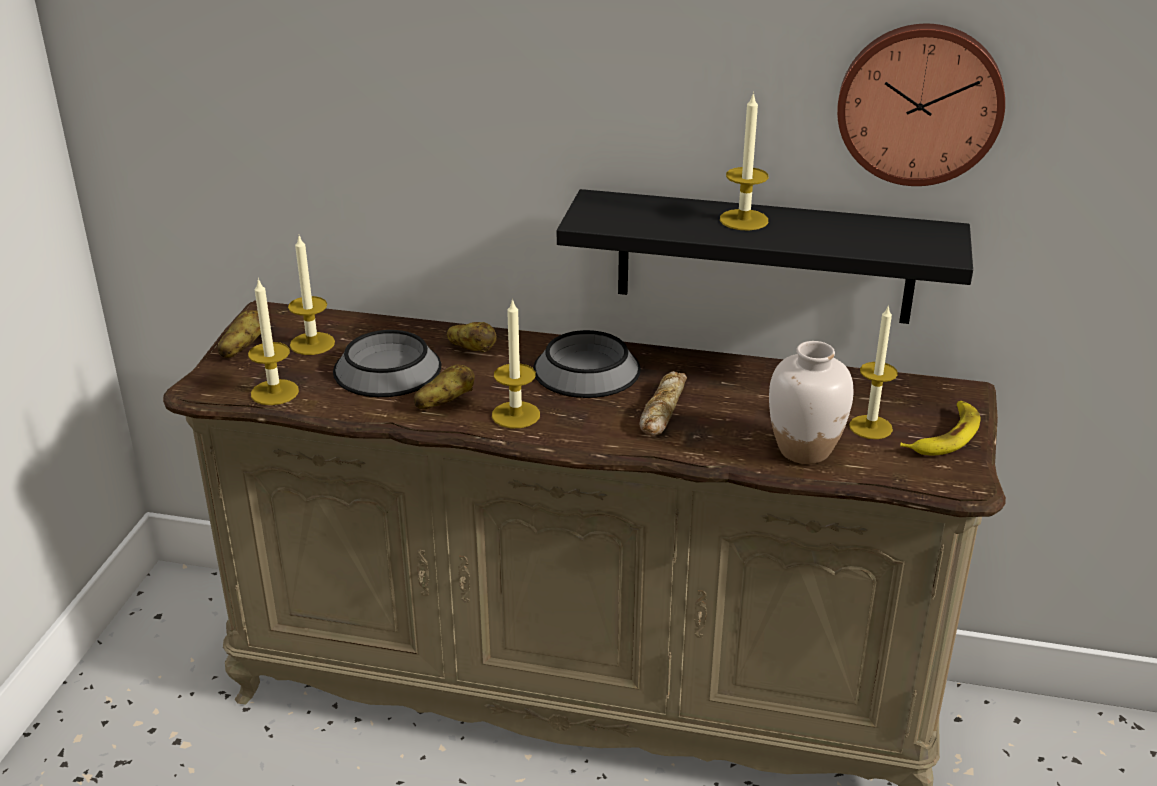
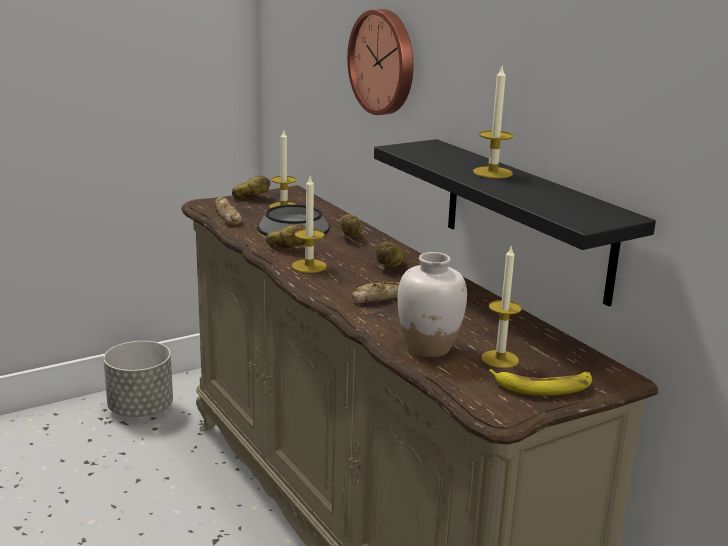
camera: 45 degrees right, 10 degrees down
candle [248,278,299,405] -> bread [214,196,242,225]
bowl [533,330,641,398] -> potato [376,242,403,267]
wall clock [837,24,1005,186] -> wall clock moved to [347,9,413,115]
none -> grey planter [103,341,173,417]

